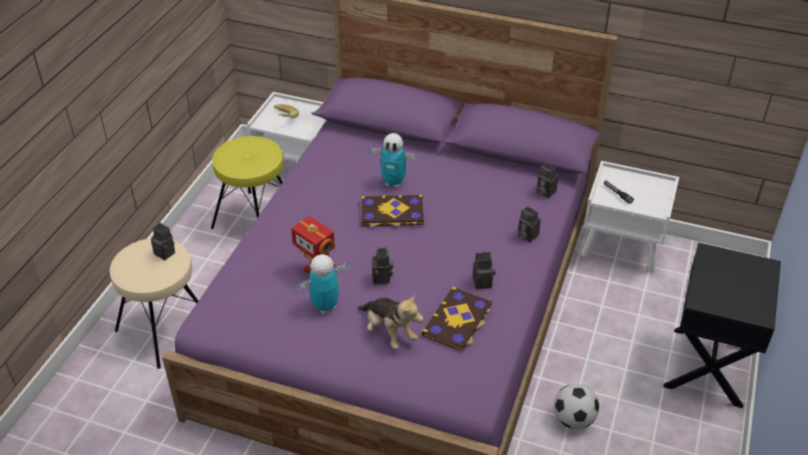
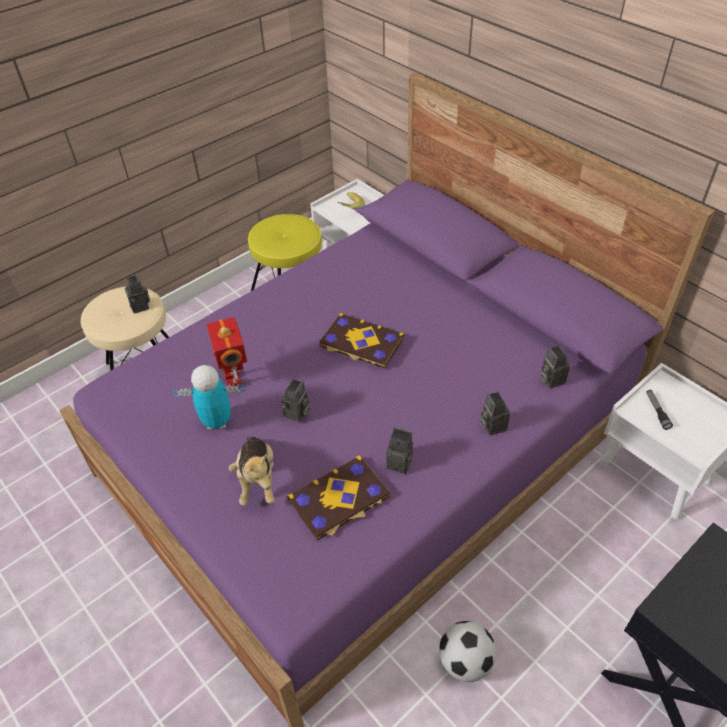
camera: 30 degrees right, 5 degrees up
toy robot [368,133,419,187] -> none

